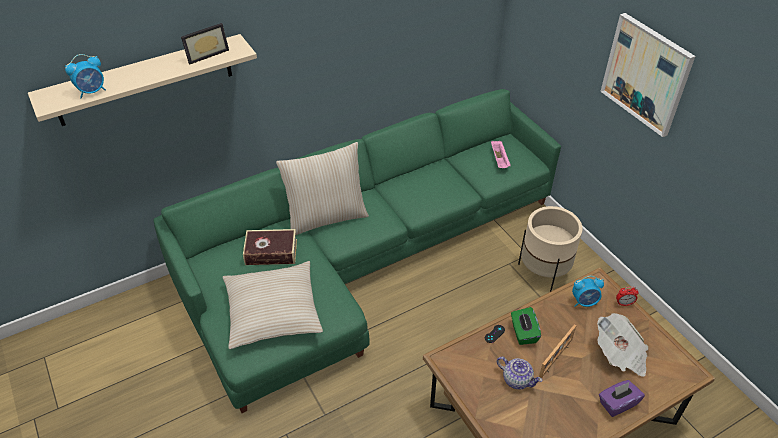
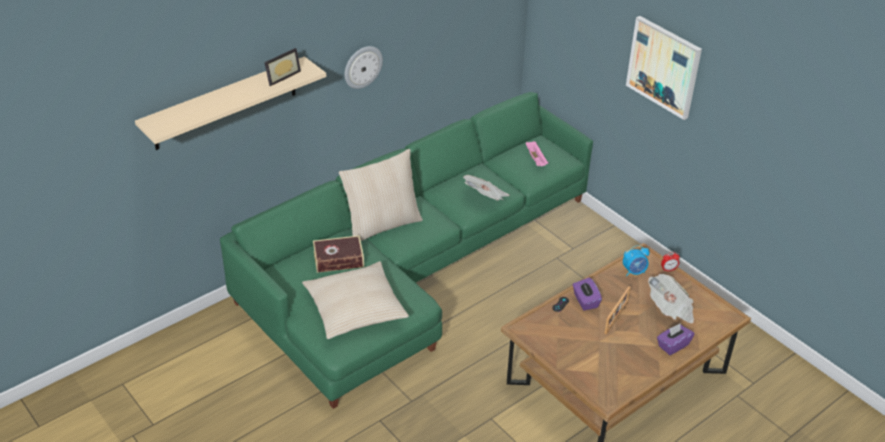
camera: 10 degrees left, 5 degrees down
alarm clock [65,54,106,99] -> none
teapot [497,357,543,390] -> none
green tissue box [511,307,541,345] -> purple tissue box [572,277,602,310]
beige planter [518,206,583,292] -> none
none -> wall clock [345,46,383,89]
none -> newspaper [463,175,510,201]

